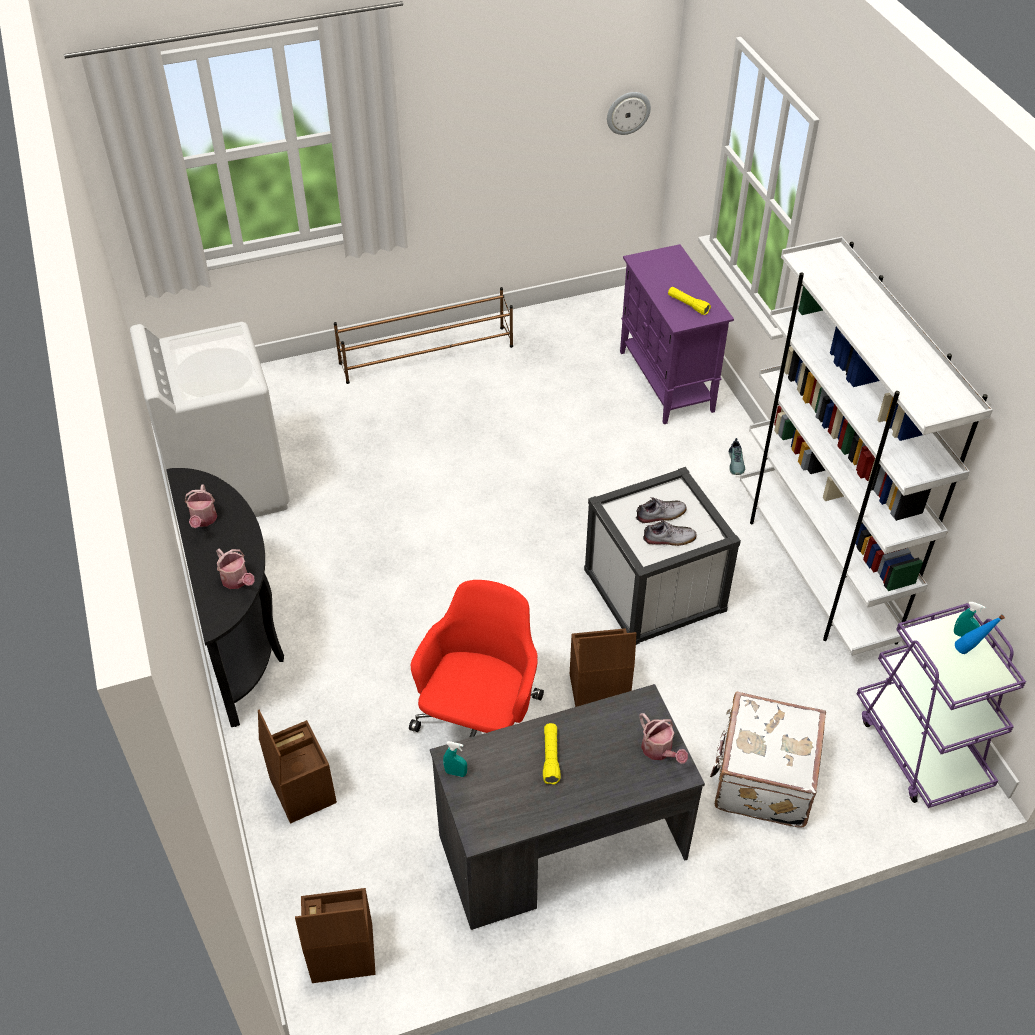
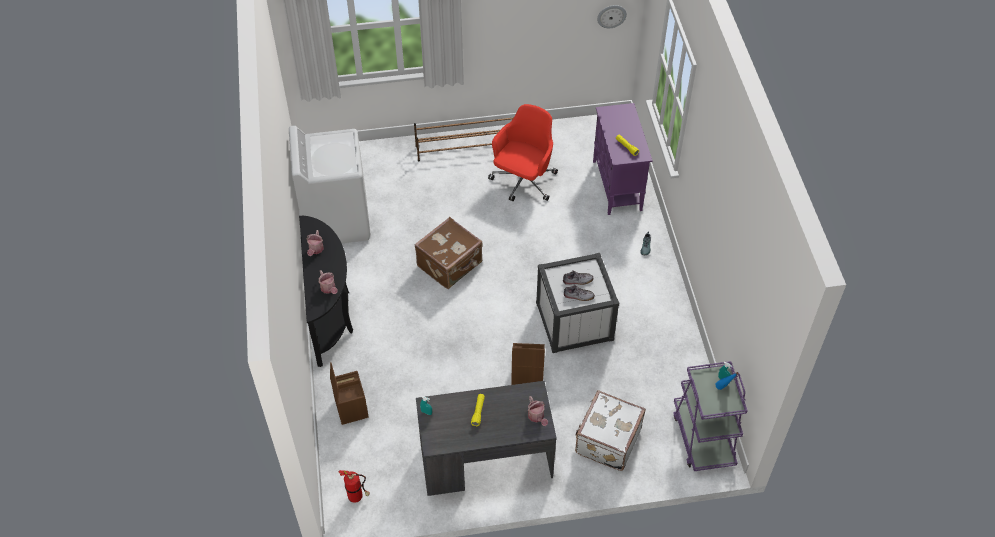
camera: 10 degrees right, 5 degrees up
brown storage box [295,888,376,983] -> fire extinguisher [339,470,370,503]
red office chair [409,580,544,738] -> red office chair moved to [488,104,558,201]
white bookcase [740,236,993,656] -> none
none -> brown suitcase [415,217,483,289]

